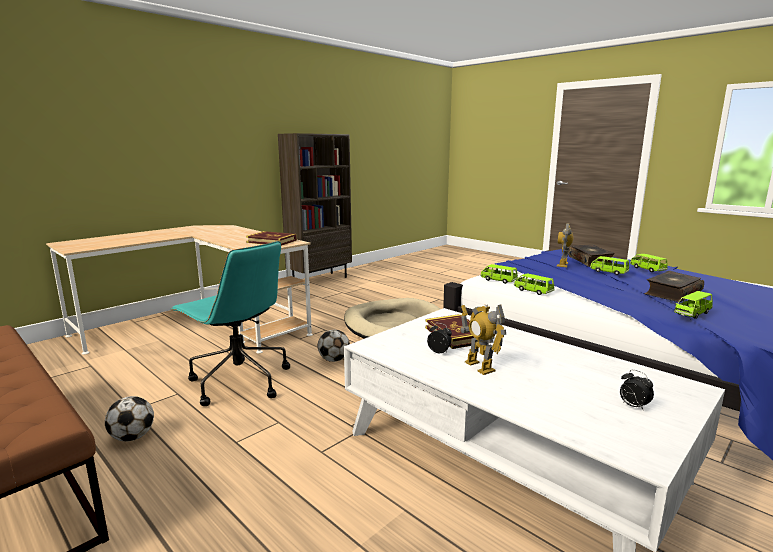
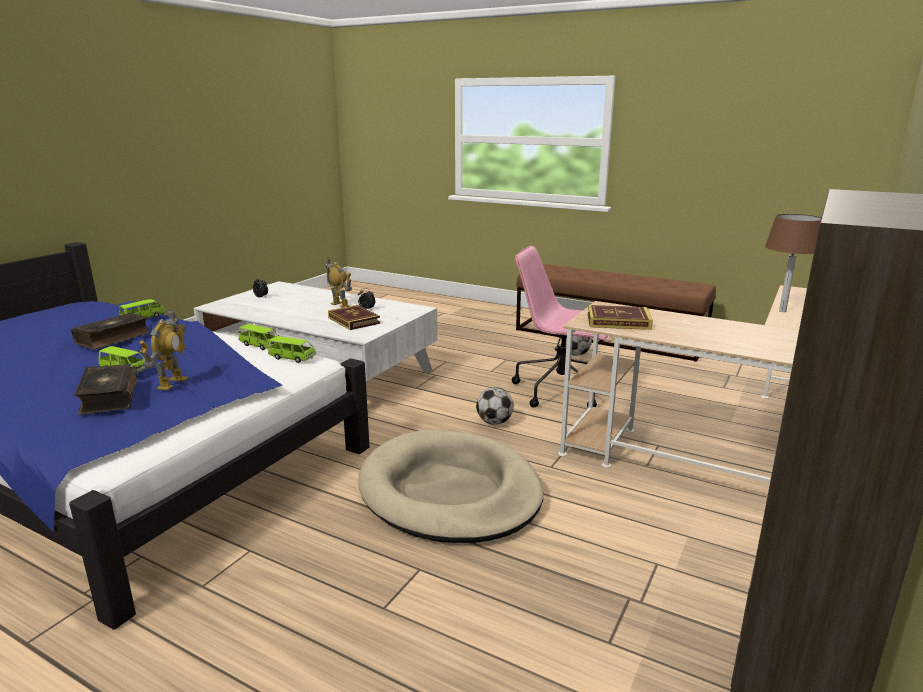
camera: 165 degrees right, 5 degrees up
turquoise office chair [171,241,290,406] -> pink office chair [512,246,610,408]
green toy car [630,254,668,272] -> none
none -> brown table lamp [765,214,821,312]

